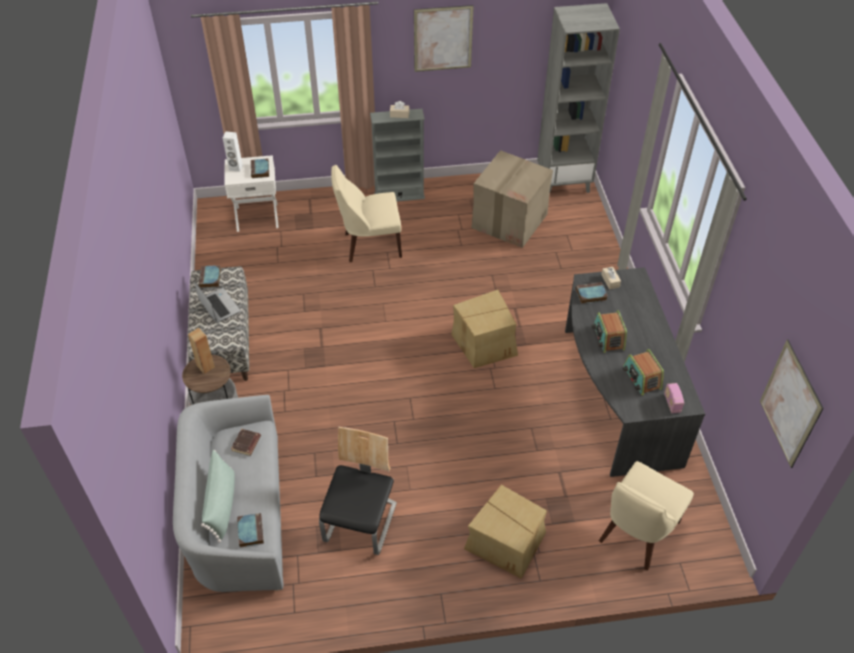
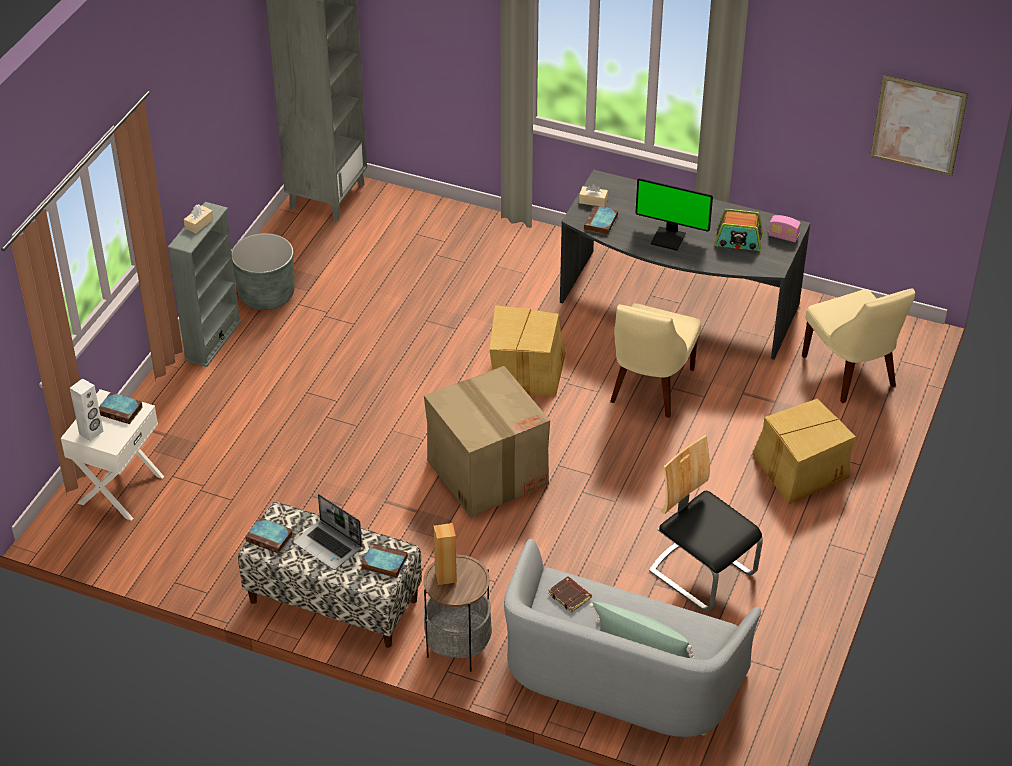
camera: 60 degrees left, 5 degrees down
laptop [194,281,241,323] -> laptop turned 135 degrees counterclockwise [293,494,362,570]
book [237,513,264,547] -> book moved to [361,543,408,578]
beige chair [331,165,402,262] -> beige chair moved to [610,303,701,418]
picture [414,5,474,72] -> none
cardboard box [471,150,553,248] -> cardboard box moved to [424,366,550,517]
radio [592,310,627,353] -> monitor [636,178,713,251]
none -> grey planter [232,233,295,310]

